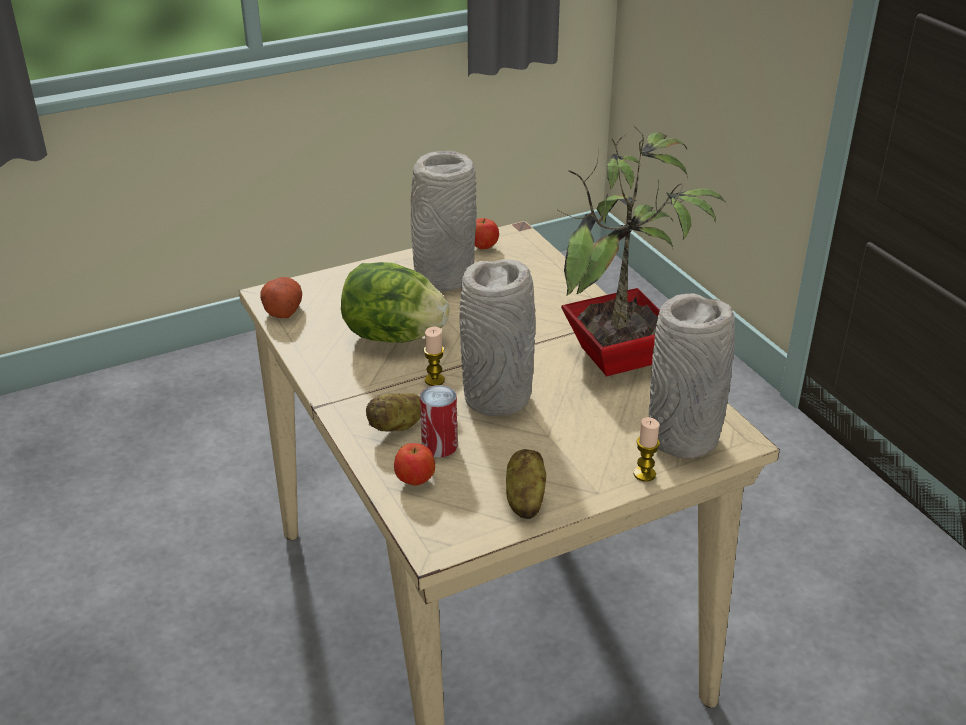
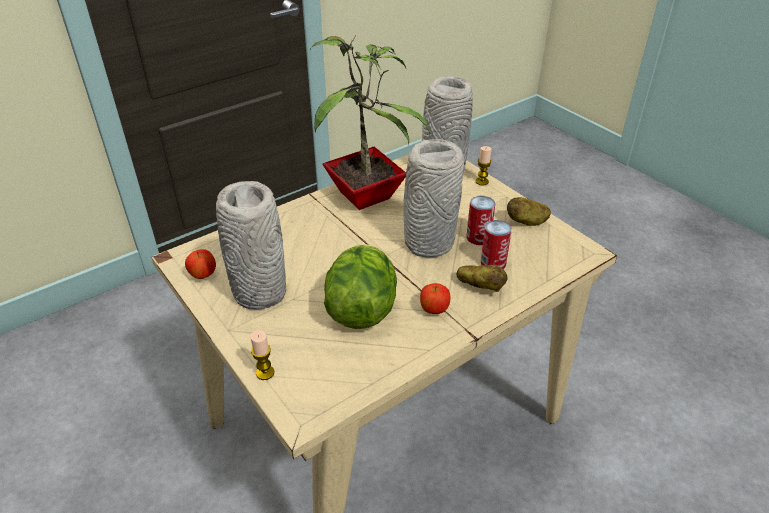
camera: 100 degrees left, 5 degrees up
potato [260,277,302,318] -> none
apple [394,443,435,486] -> apple moved to [420,283,450,314]
candle [423,327,445,386] -> candle moved to [250,330,274,380]
none -> can [466,196,495,245]

